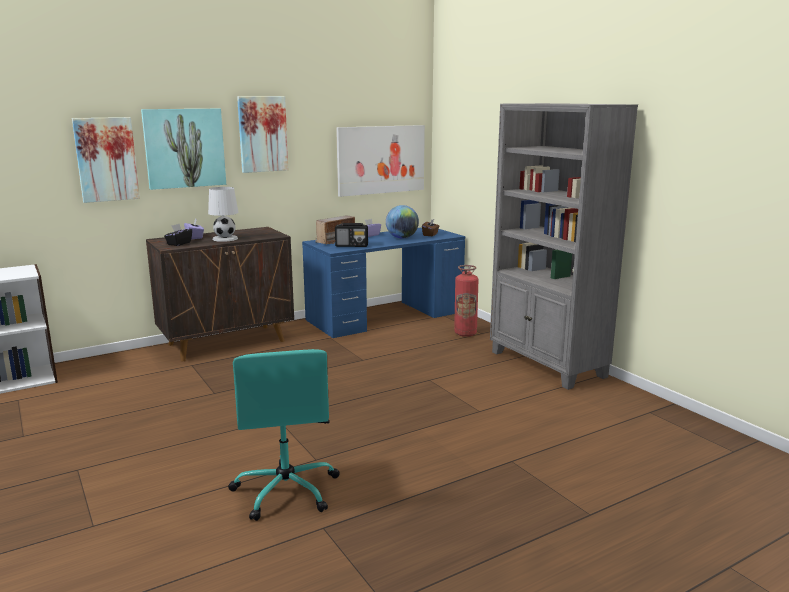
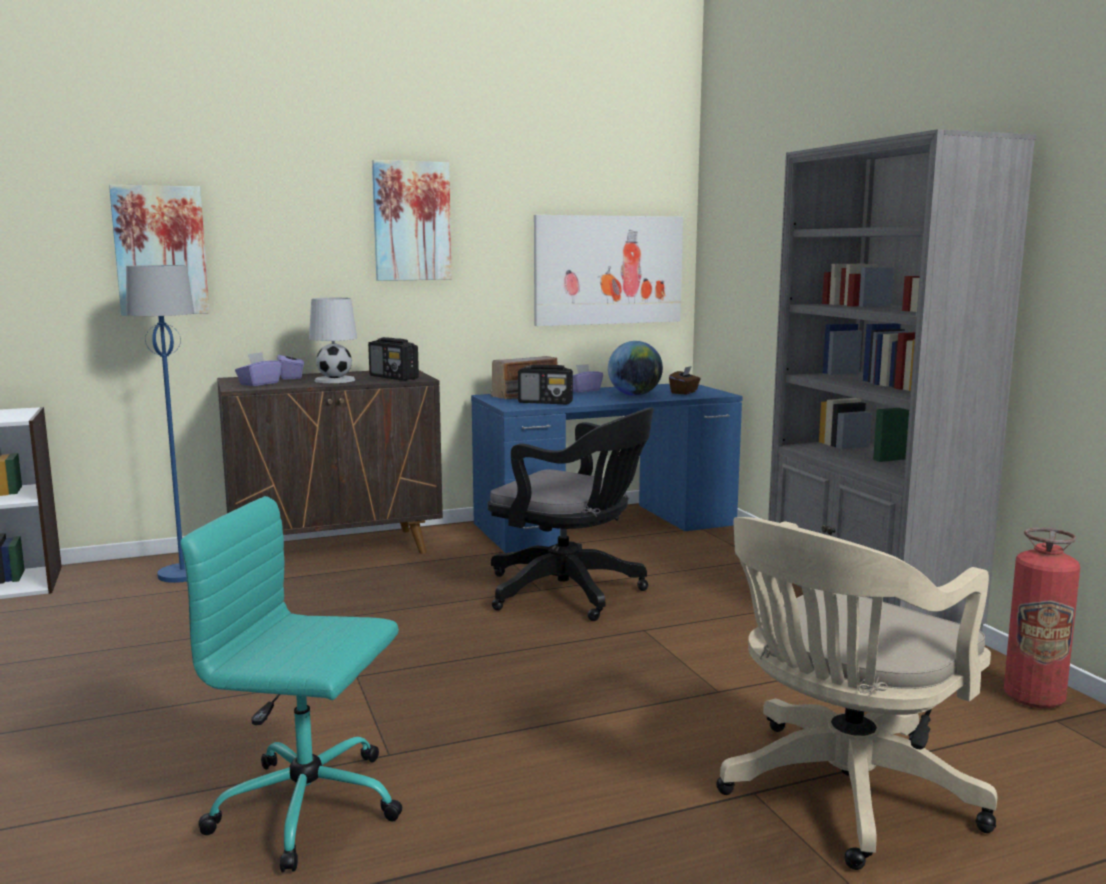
camera: 10 degrees right, 5 degrees down
picture [141,109,226,190] -> none
black tissue box [164,224,192,246] -> purple tissue box [235,352,282,386]
turquoise office chair [228,349,340,521] -> turquoise office chair turned 105 degrees clockwise [180,496,403,872]
fire extinguisher [454,265,478,337] -> fire extinguisher moved to [1004,527,1080,708]
none -> blue floor lamp [126,265,194,583]
none -> radio [368,337,419,381]
none -> black office chair [488,408,653,621]
none -> beige office chair [716,517,997,870]

